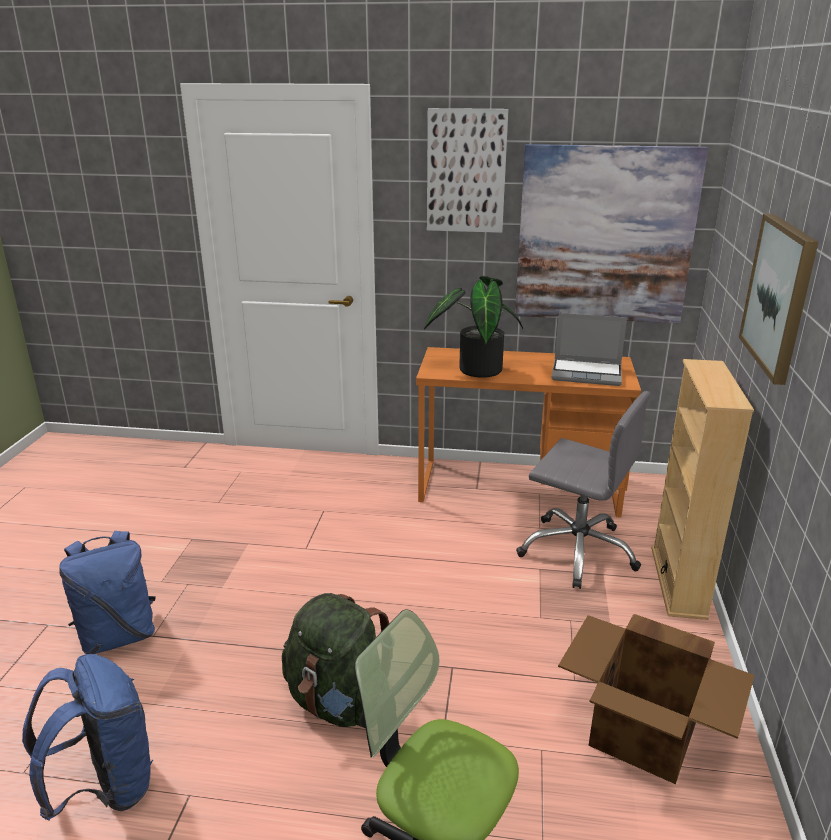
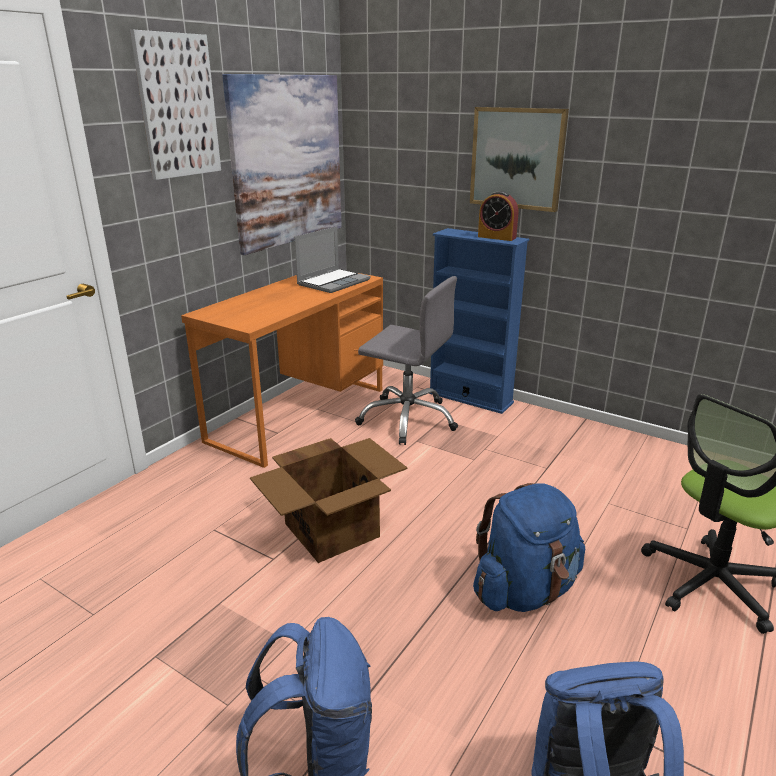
camera: 65 degrees left, 0 degrees up
green backpack [282,593,389,728] -> blue backpack [473,483,585,612]
potted plant [424,276,523,378] -> none
grey office chair [516,391,650,589] -> grey office chair turned 60 degrees clockwise [355,276,458,445]
cardboard box [558,614,755,784] -> cardboard box moved to [250,438,407,563]
beige bookcase [651,359,754,620] -> blue bookcase [429,228,529,414]
none -> alarm clock [478,191,519,241]

